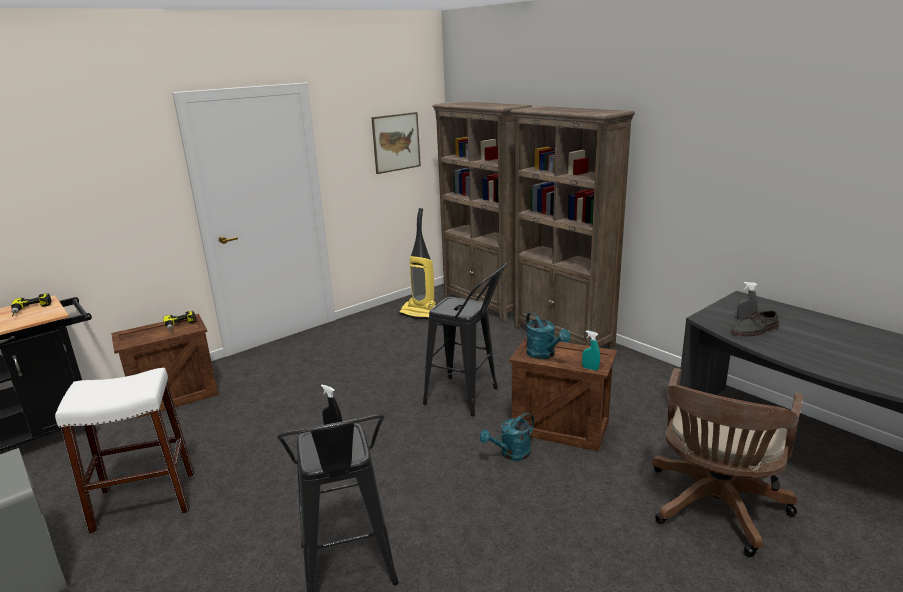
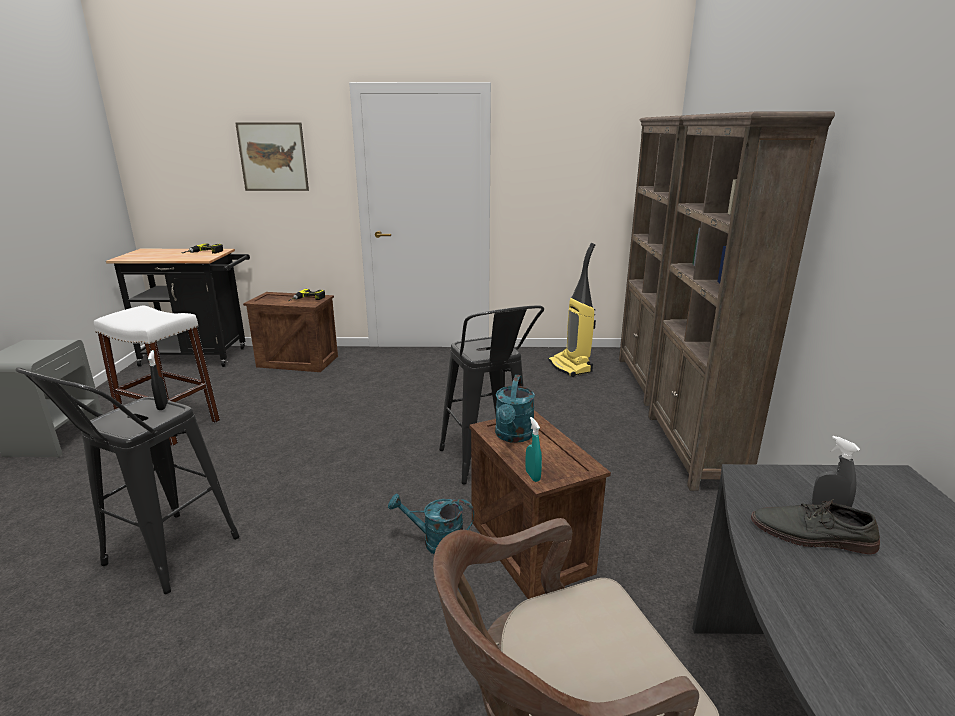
camera: 40 degrees right, 0 degrees up
picture [371,112,421,174] -> picture moved to [235,122,309,191]

